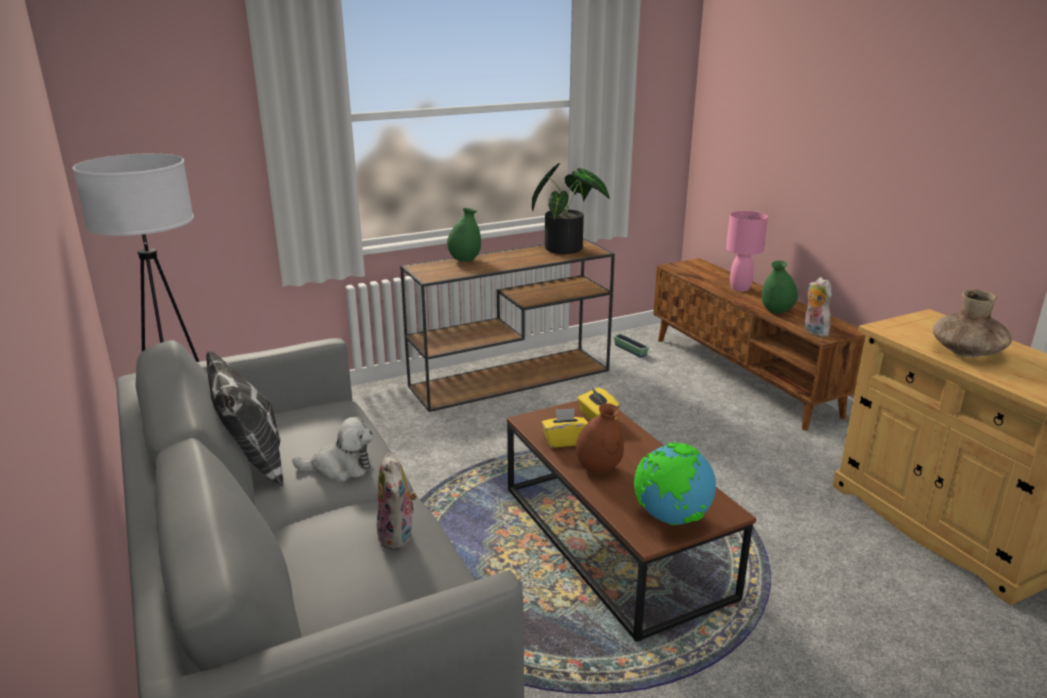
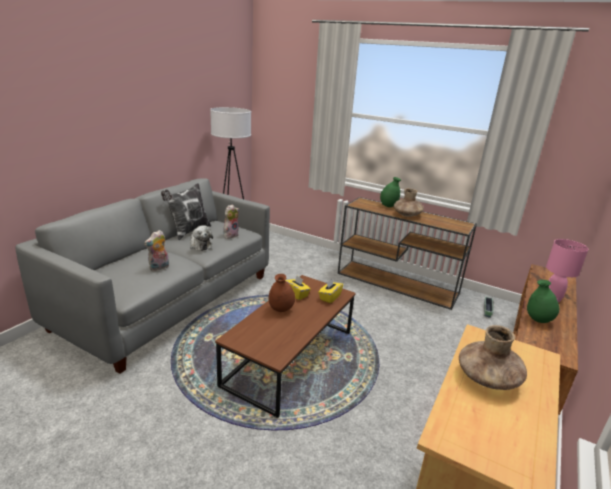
camera: 55 degrees right, 0 degrees up
potted plant [532,163,609,254] -> none
globe [634,442,716,525] -> none
plush toy [804,277,832,337] -> plush toy moved to [223,204,239,239]
none -> brown vase [394,188,424,217]

